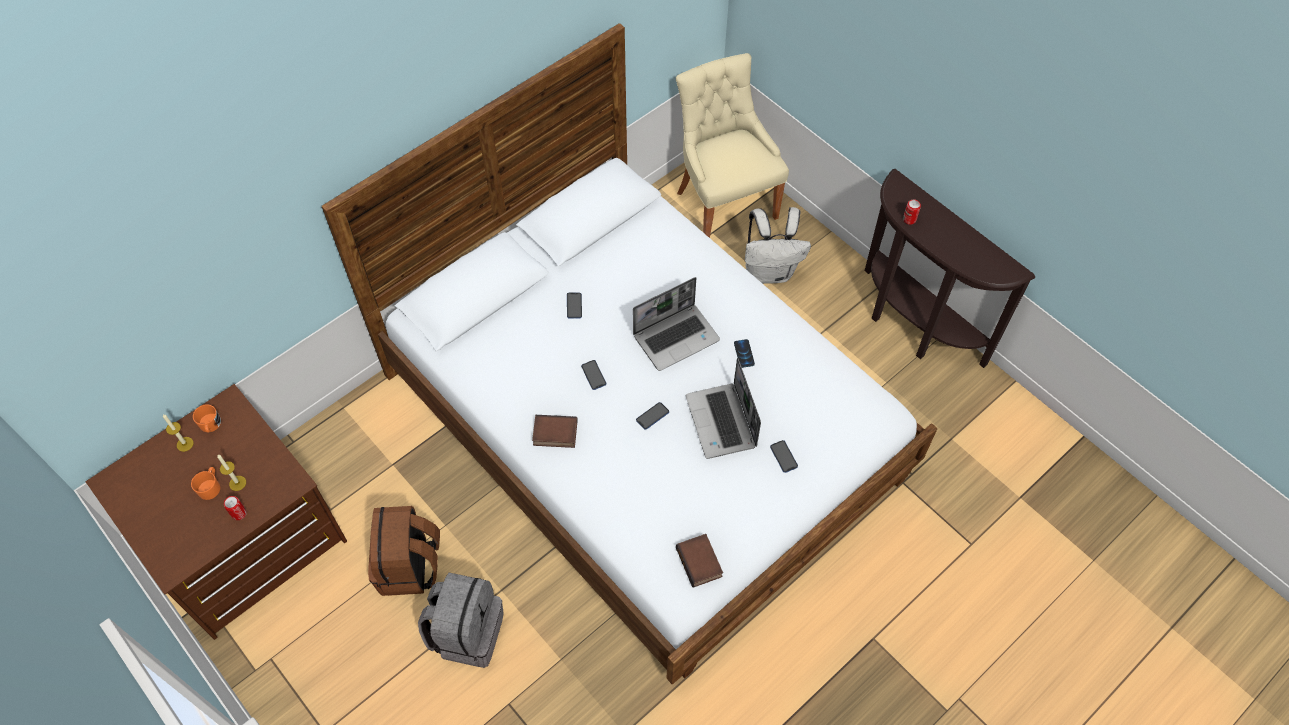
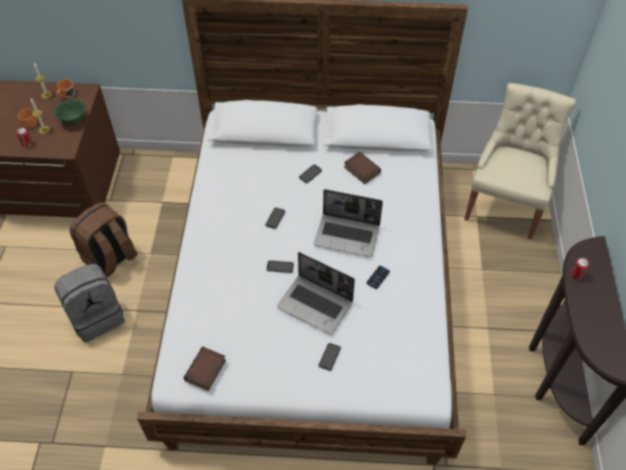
camera: 45 degrees right, 5 degrees down
book [532,415,578,448] -> book moved to [344,152,381,184]
laptop [686,358,761,459] -> laptop turned 90 degrees counterclockwise [277,252,355,335]
white backpack [745,207,811,284] -> none
none -> green bowl [54,99,86,125]

